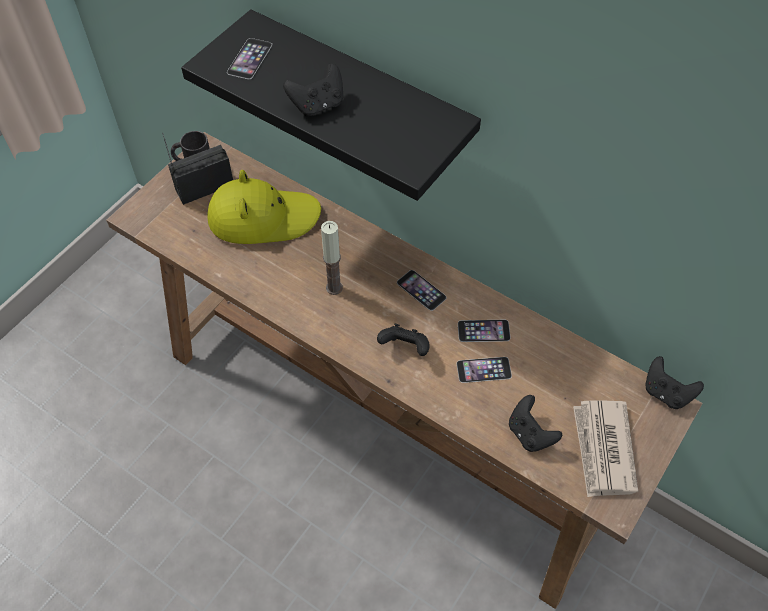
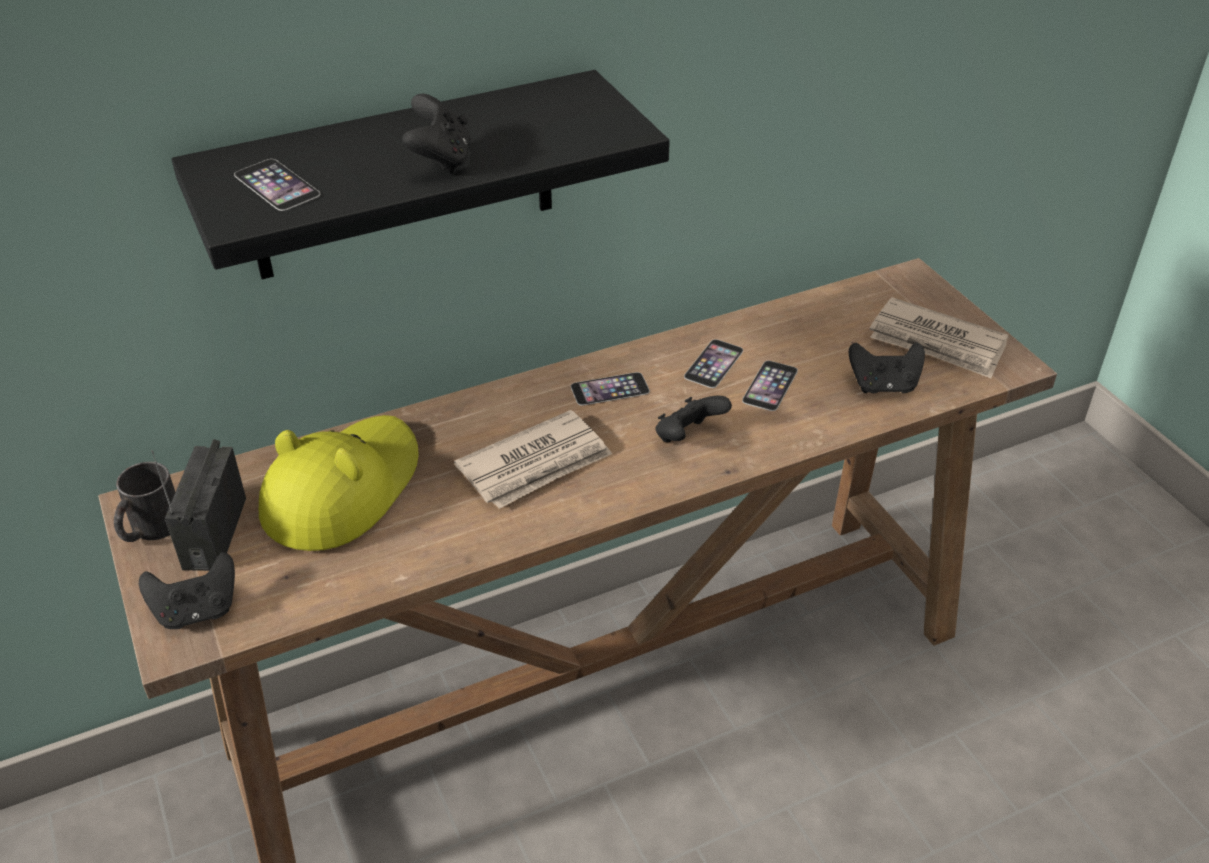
camera: 60 degrees left, 15 degrees down
candle [321,221,343,295] -> newspaper [454,410,612,509]
black game controller [645,356,704,409] -> black game controller moved to [139,552,235,629]

